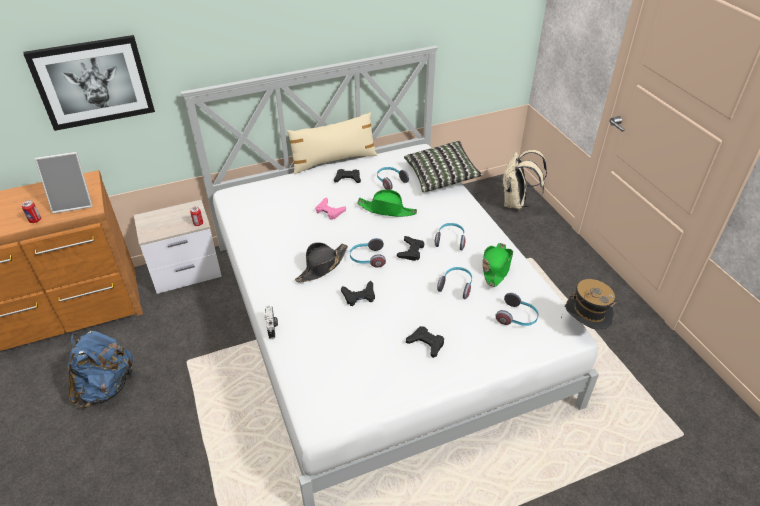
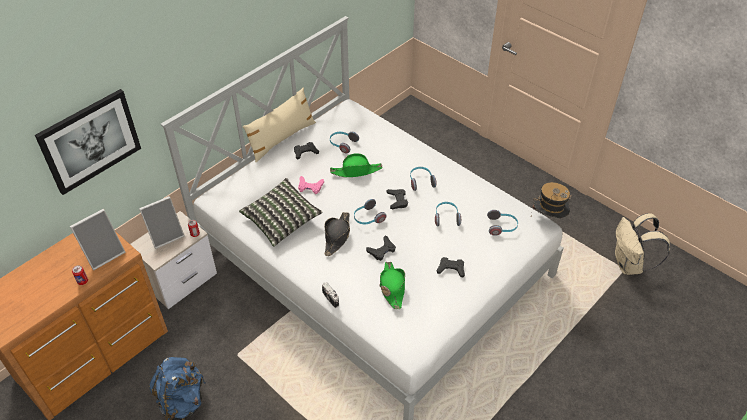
camera: 25 degrees left, 5 degrees up
pillow [404,141,482,192] -> pillow moved to [239,178,322,247]
green hat [483,243,513,287] -> green hat moved to [380,262,405,309]
beige backpack [502,150,547,210] -> beige backpack moved to [615,213,670,275]
none -> picture frame [139,196,185,249]

